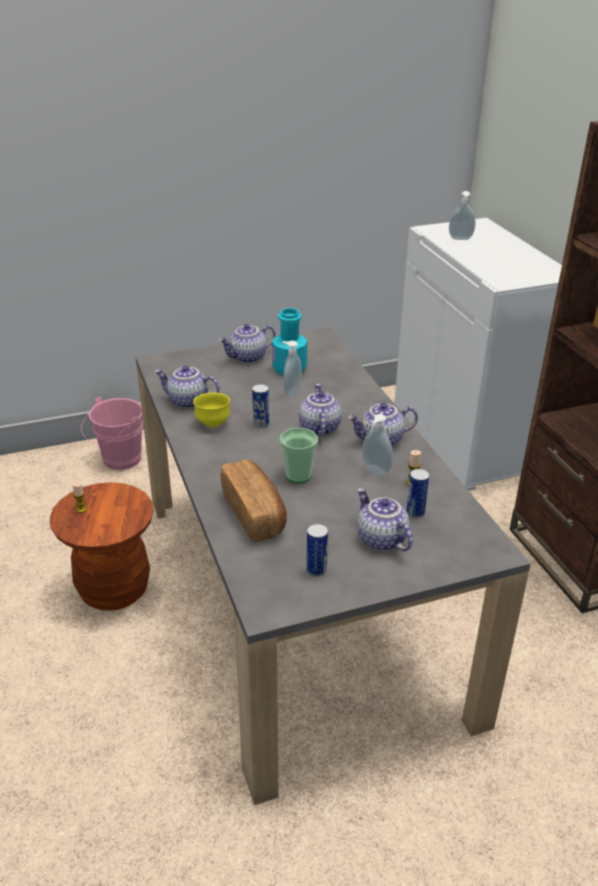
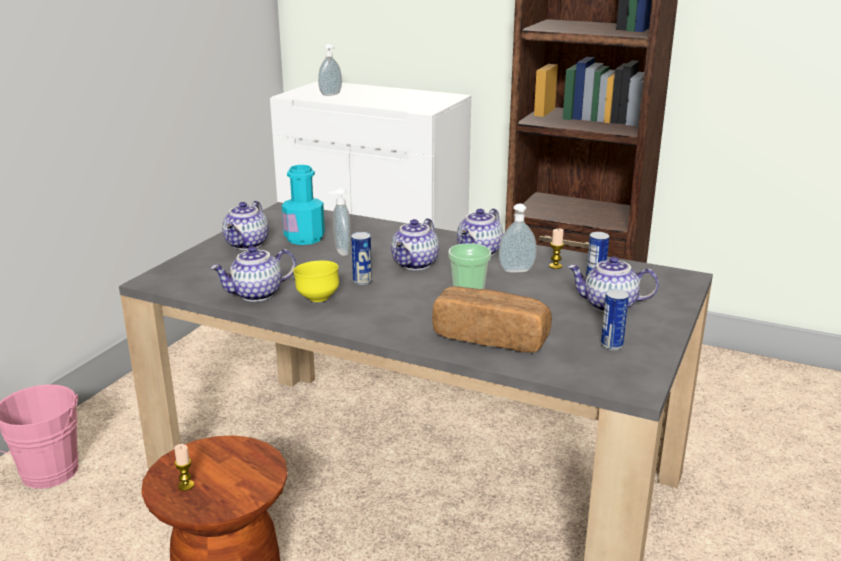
camera: 45 degrees left, 10 degrees down
teapot [299,384,342,436] -> teapot turned 105 degrees counterclockwise [391,218,439,270]

